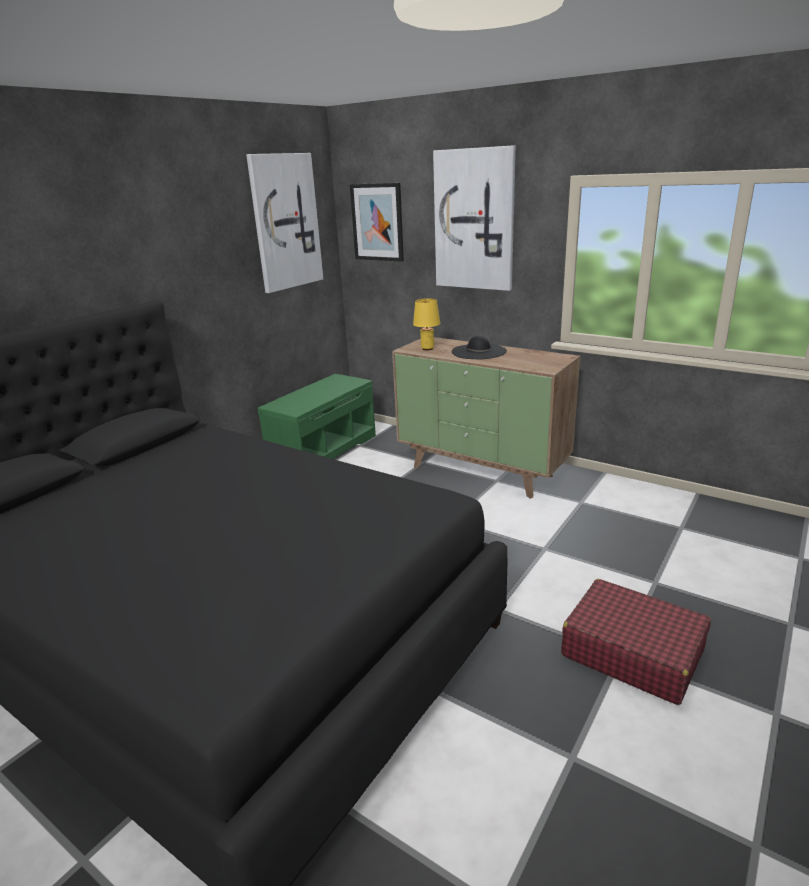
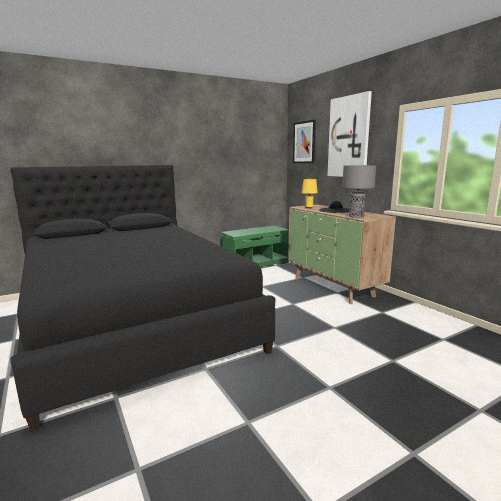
camera: 25 degrees right, 10 degrees down
picture [246,153,323,293] -> none
red suitcase [561,579,711,705] -> none
none -> grey table lamp [342,165,376,218]

